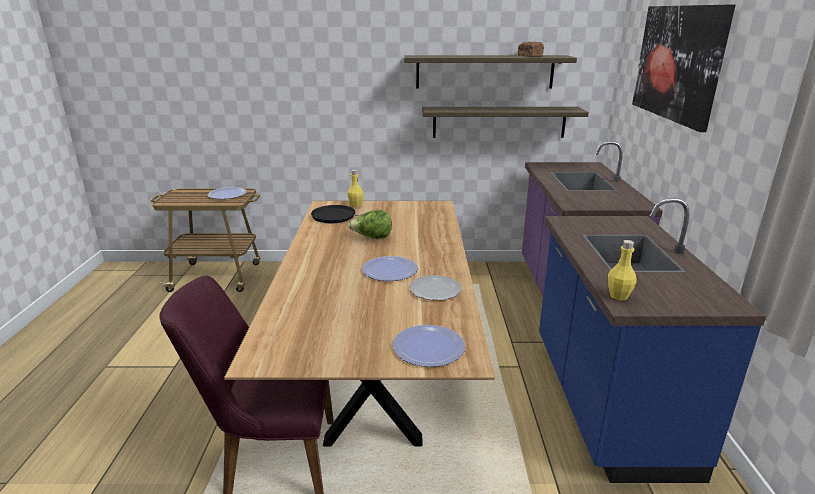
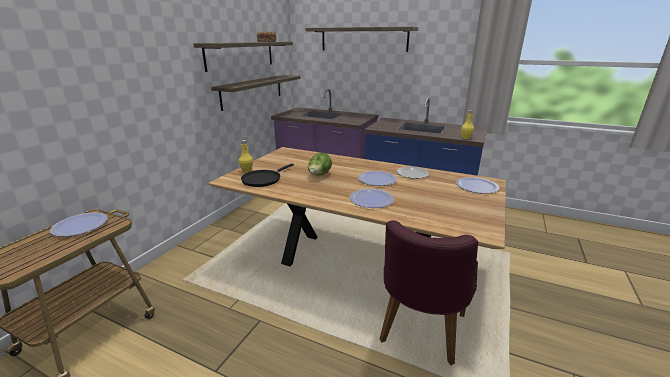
camera: 65 degrees left, 0 degrees up
picture [632,5,735,132] -> shelf [306,27,418,52]
none -> plate [350,189,394,208]

